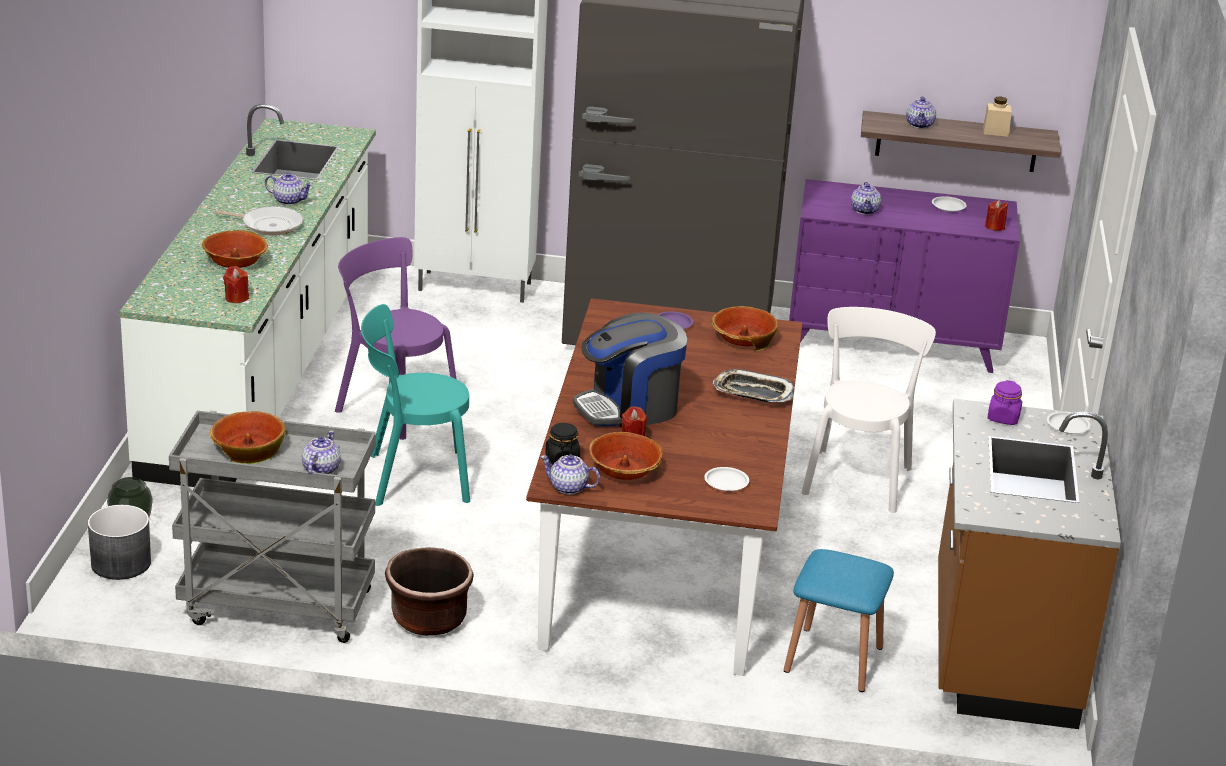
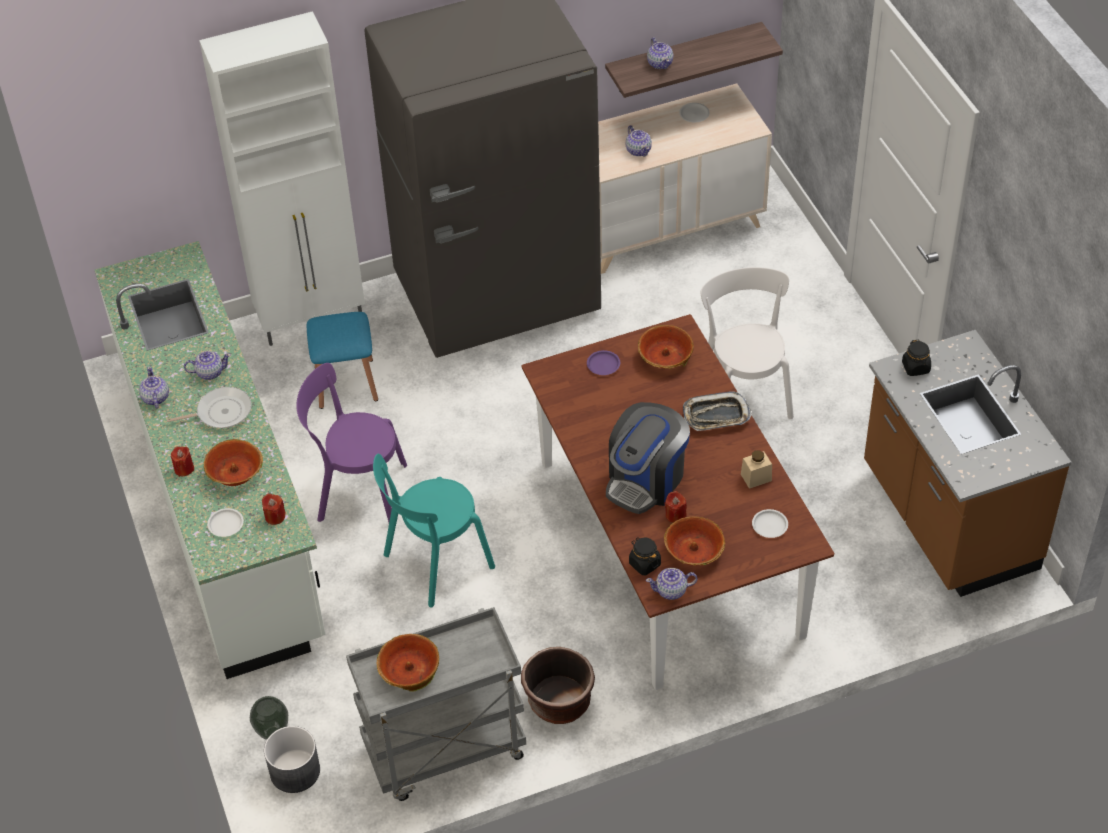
camera: 25 degrees left, 20 degrees up
teapot [302,430,341,474] -> teapot moved to [139,367,169,409]
blue stool [784,549,894,692] -> blue stool moved to [307,312,378,409]
purple dresser [789,179,1020,373] -> beige dresser [598,84,772,274]
beige jar [983,97,1012,137] -> beige jar moved to [741,450,772,489]
red candle [985,200,1008,231] -> red candle moved to [171,446,194,477]
purple jar [987,380,1022,425] -> black jar [902,340,931,376]
white plate [1047,411,1091,434] -> white plate moved to [207,508,244,537]

